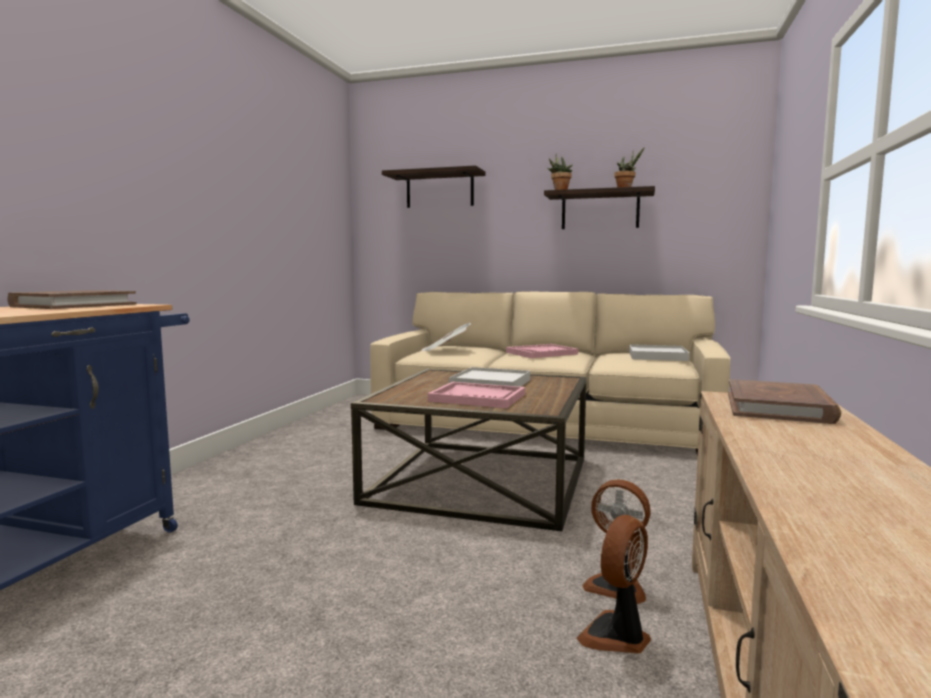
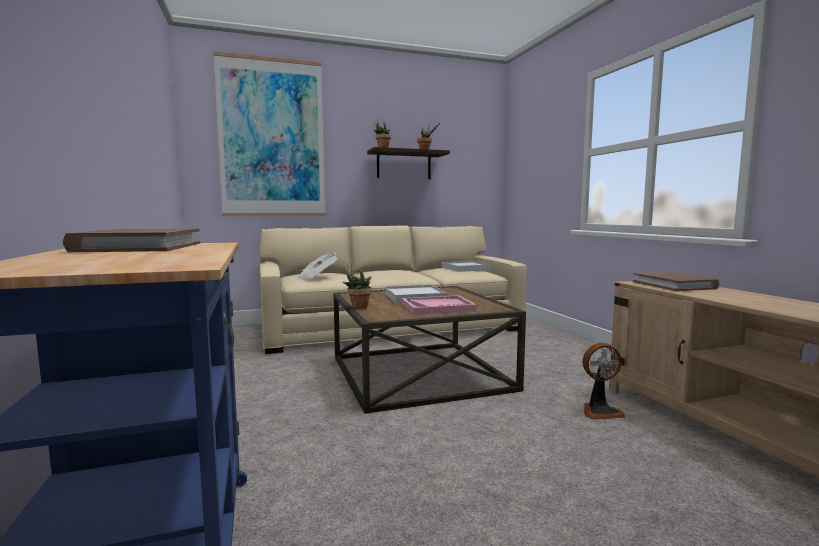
camera: 35 degrees left, 0 degrees up
shelf [382,165,486,208] -> picture [213,51,325,216]
pink tray [506,344,578,358] -> none
fan [577,515,651,653] -> none
none -> potted plant [343,261,372,309]

